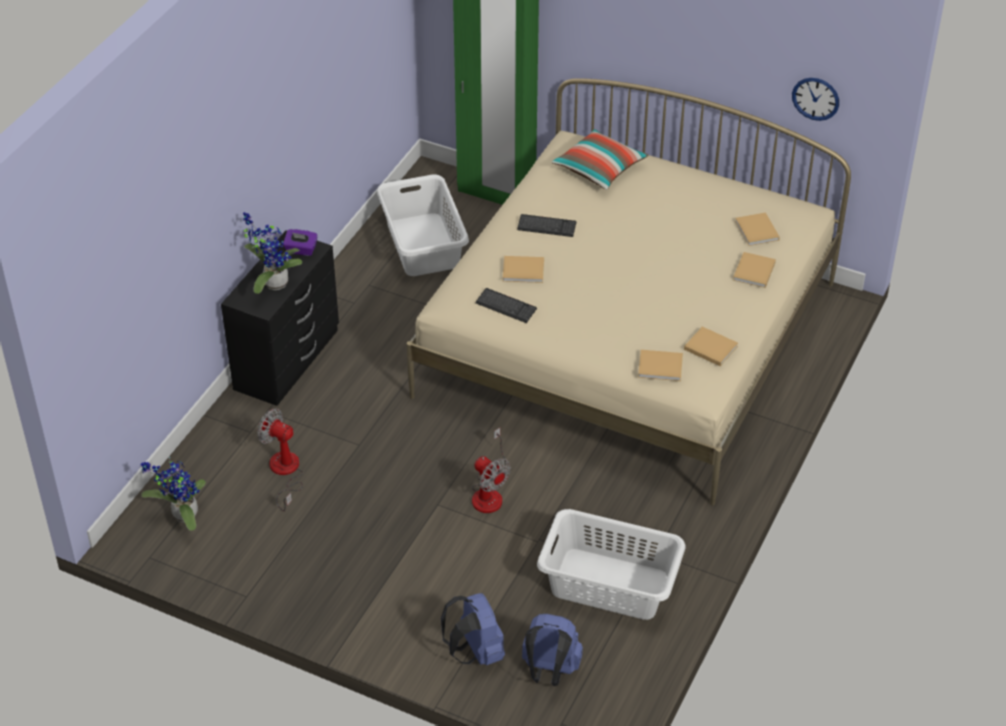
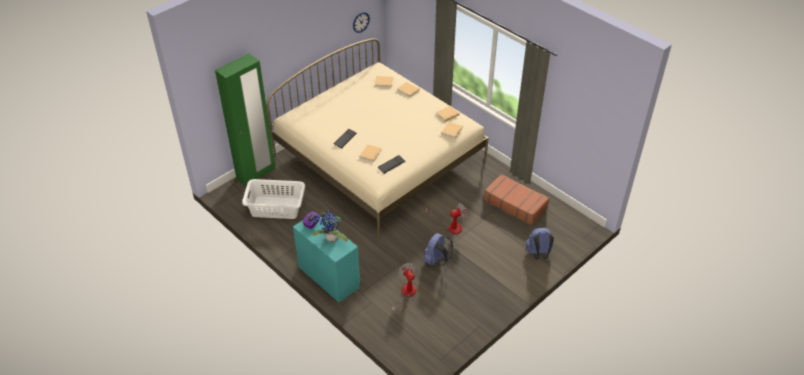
camera: 70 degrees left, 0 degrees up
potted plant [140,457,206,531] -> none
black dresser [221,231,339,406] -> turquoise dresser [293,212,360,303]
fan [257,408,303,511] -> fan turned 105 degrees clockwise [392,263,417,313]
blue backpack [522,614,583,686] -> blue backpack moved to [424,233,453,266]
white laundry basket [537,509,686,620] -> brown suitcase [484,174,550,226]
pillow [551,129,649,190] -> none

